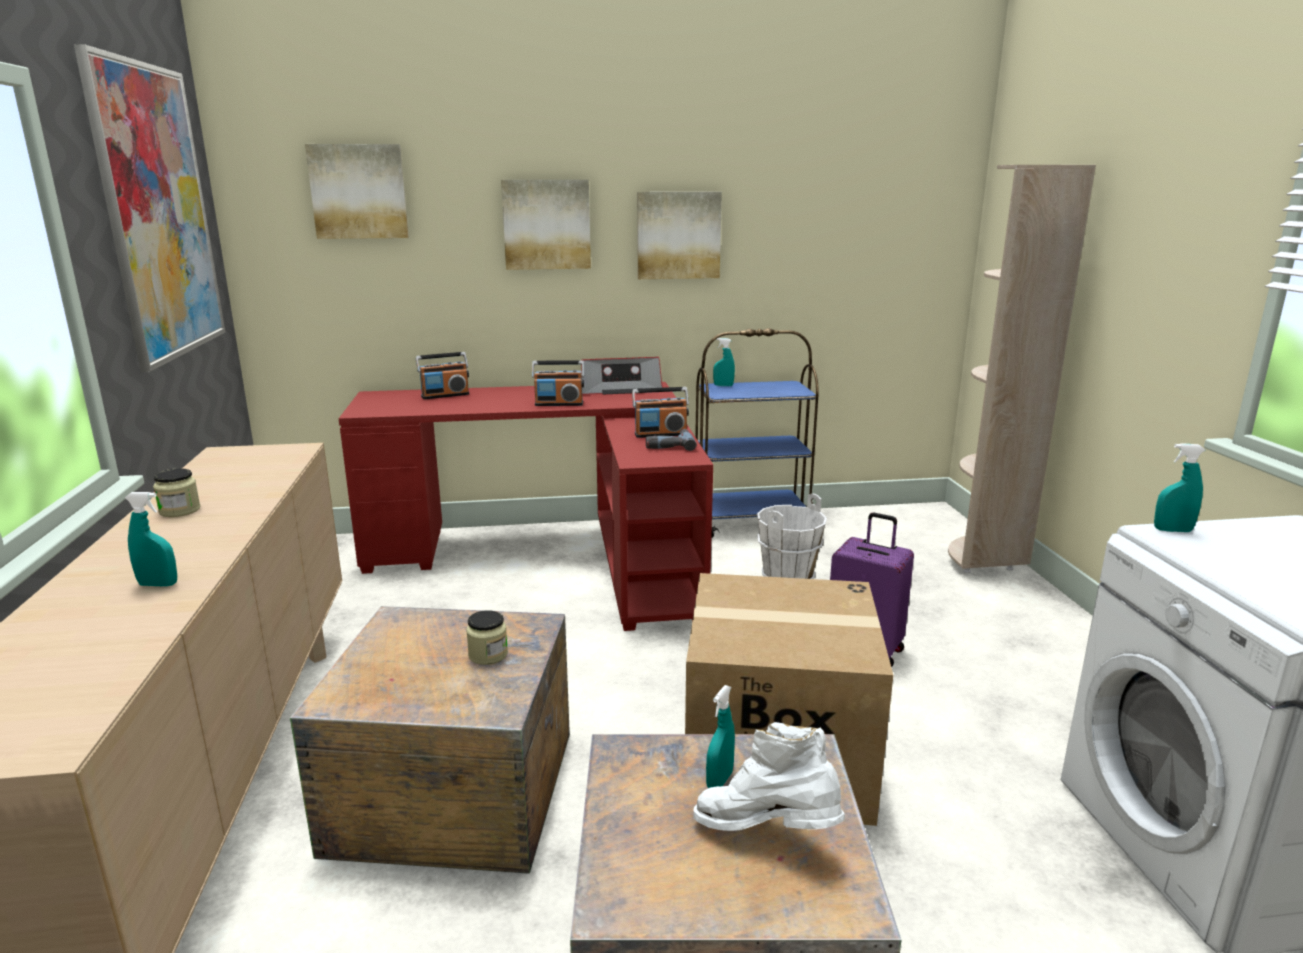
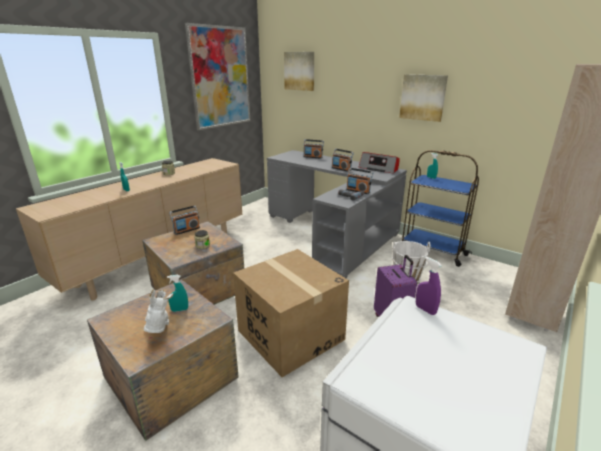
camera: 45 degrees right, 5 degrees up
red desk [338,382,713,631] -> grey desk [267,150,407,279]
picture [501,180,591,270] -> none
turquoise spray bottle [1154,443,1205,532] -> purple spray bottle [416,257,442,315]
none -> radio [169,206,200,235]

